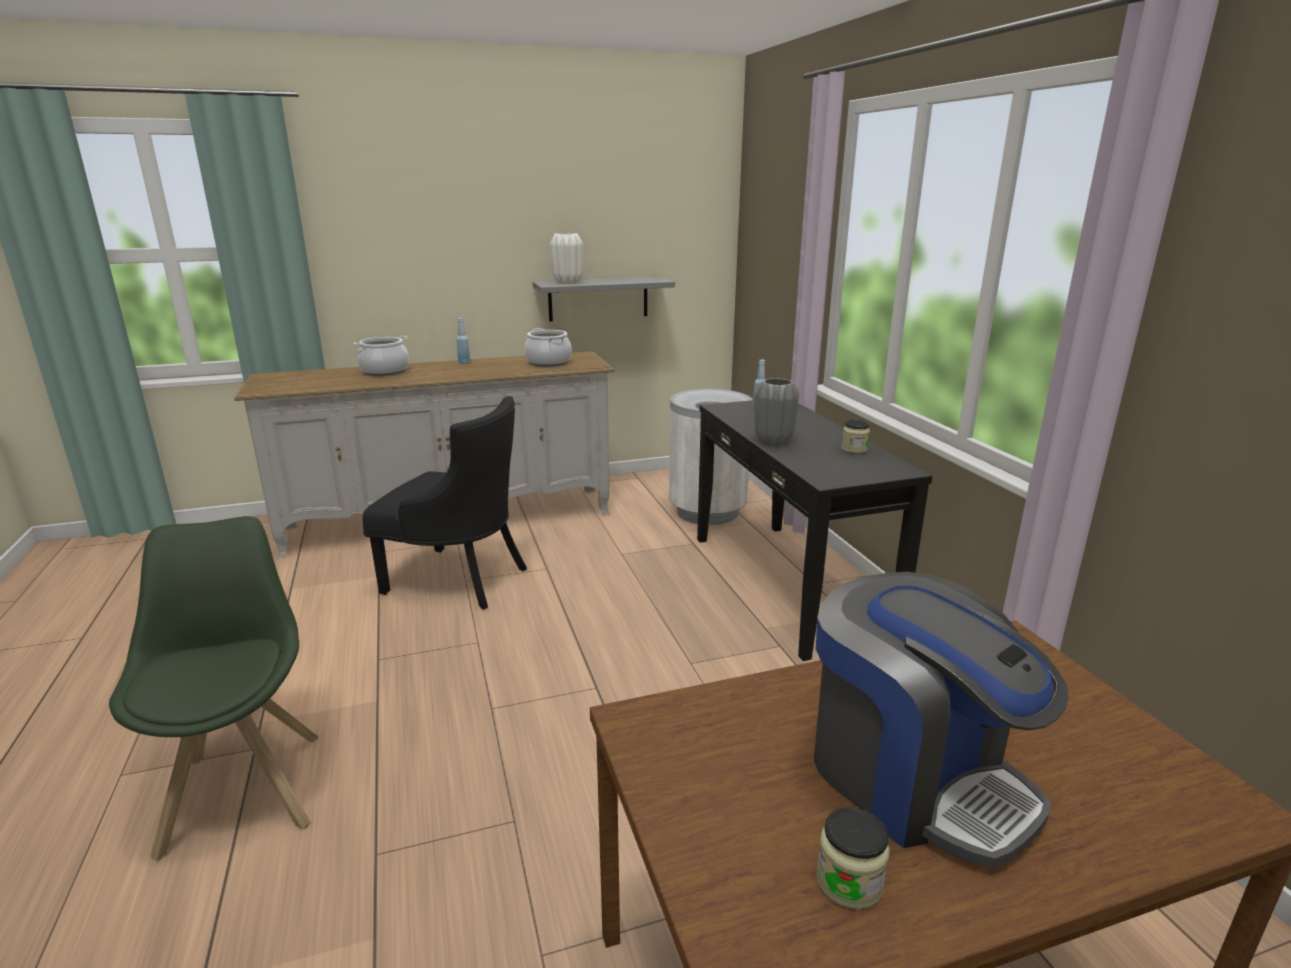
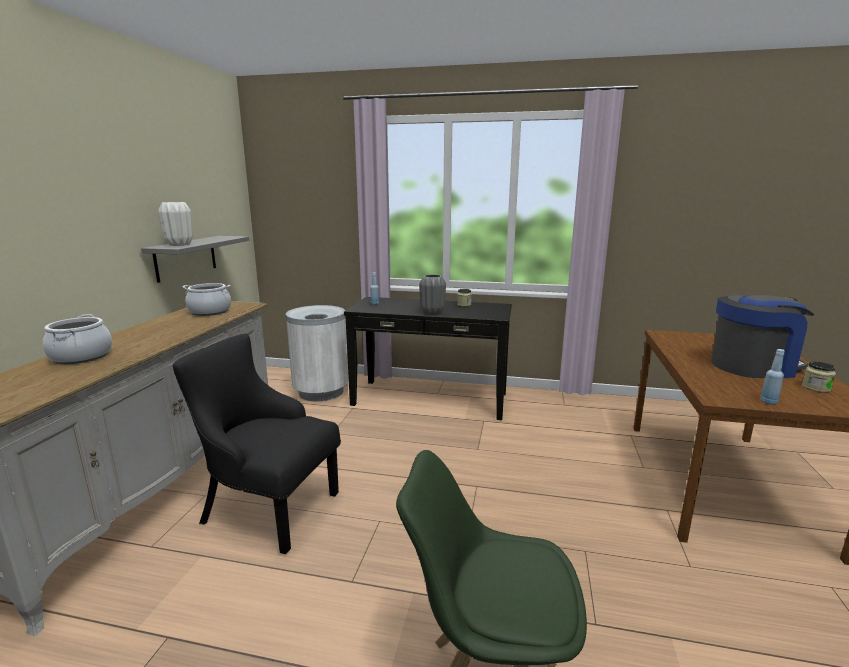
camera: 60 degrees left, 5 degrees down
black chair [363,396,527,610] -> black chair turned 120 degrees counterclockwise [172,333,341,554]
blue bottle [456,318,470,364] -> blue bottle moved to [760,349,785,405]

